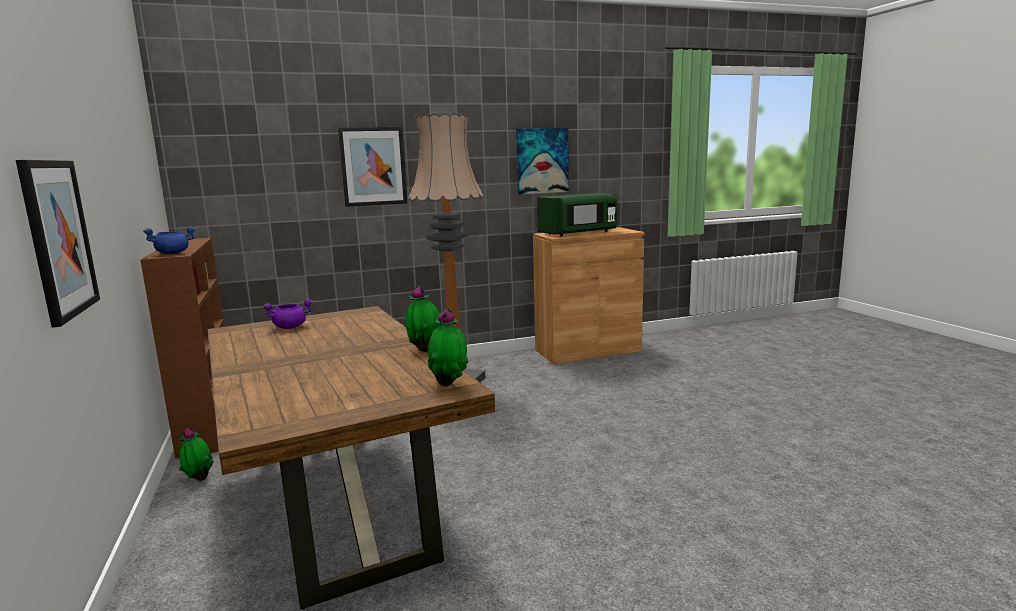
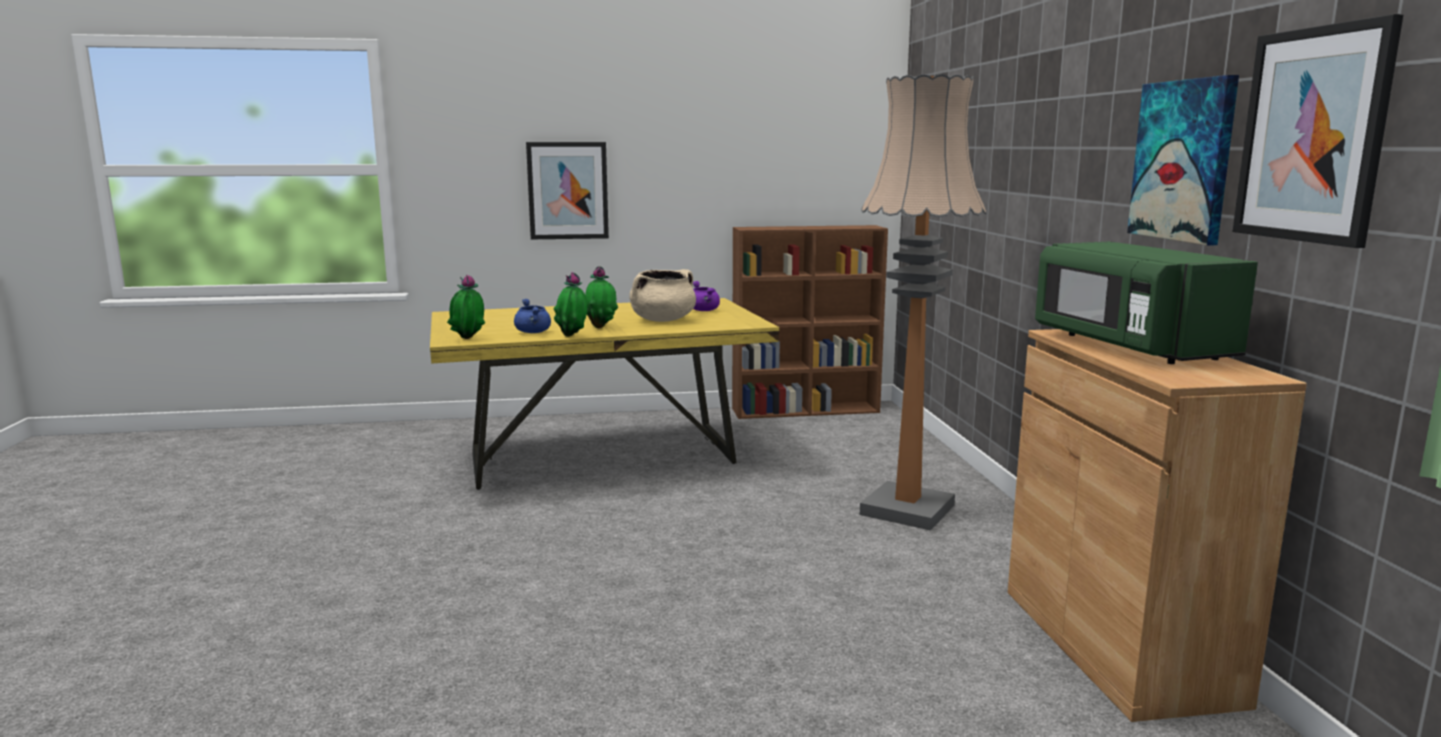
camera: 100 degrees right, 0 degrees up
blue cooking pot [144,227,196,254] -> blue cooking pot moved to [514,299,551,333]
potted plant [179,428,214,481] -> potted plant moved to [585,266,618,328]
brown dining table [208,306,495,610] -> yellow dining table [430,298,779,490]
picture [338,127,407,207] -> picture moved to [1233,14,1404,248]
none -> beige cooking pot [629,269,696,322]

